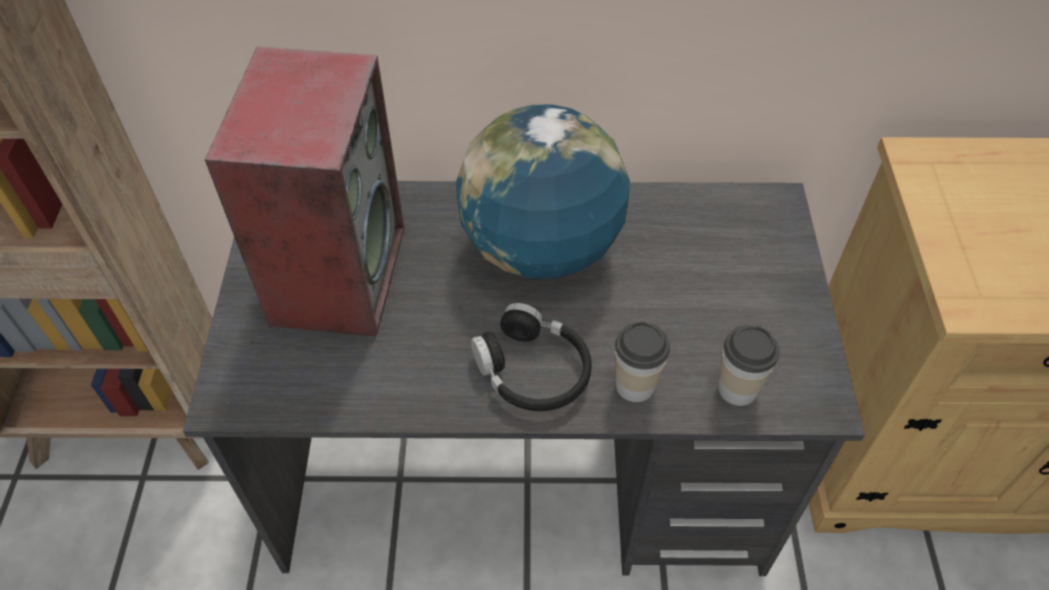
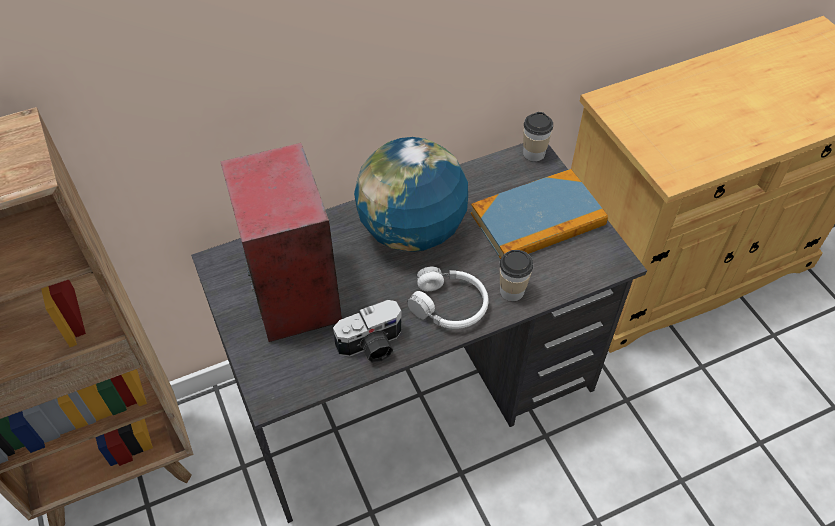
camera: 25 degrees left, 0 degrees up
black headphones [471,303,591,411] -> white headphones [407,266,489,329]
cup [718,326,779,406] -> cup moved to [523,112,553,162]
none -> camera [333,300,402,363]
none -> book [471,169,608,259]

